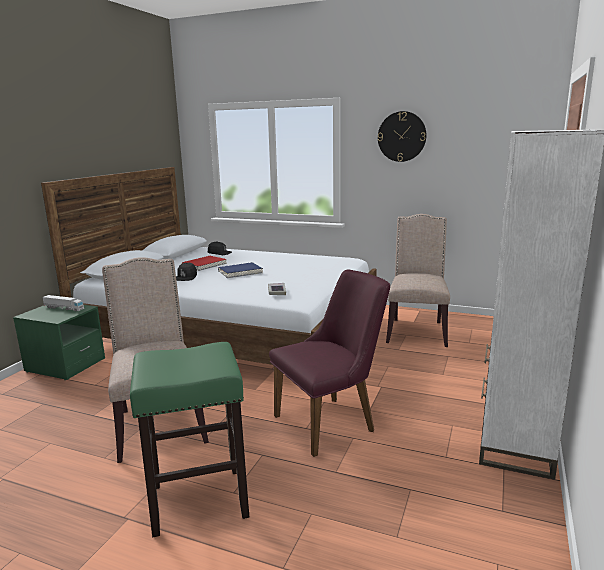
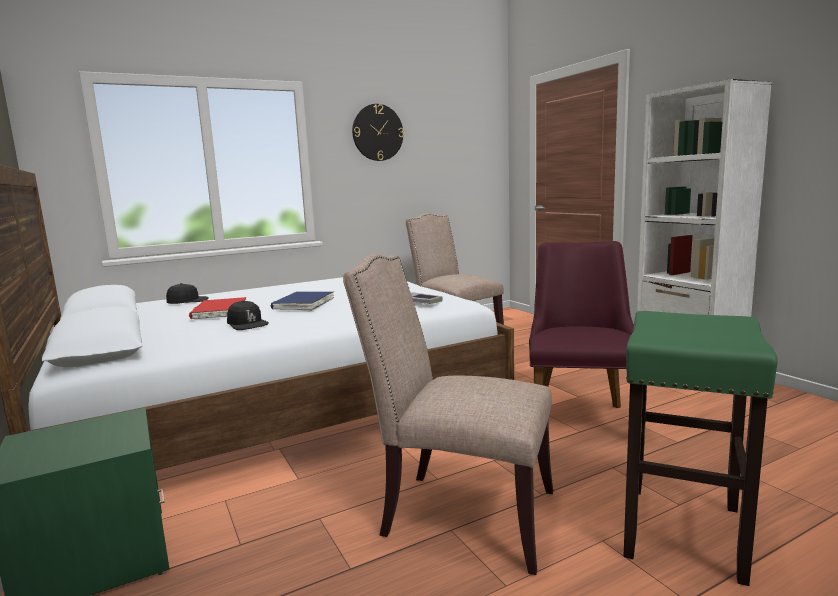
camera: 50 degrees left, 5 degrees down
toy truck [42,295,84,311] -> none

